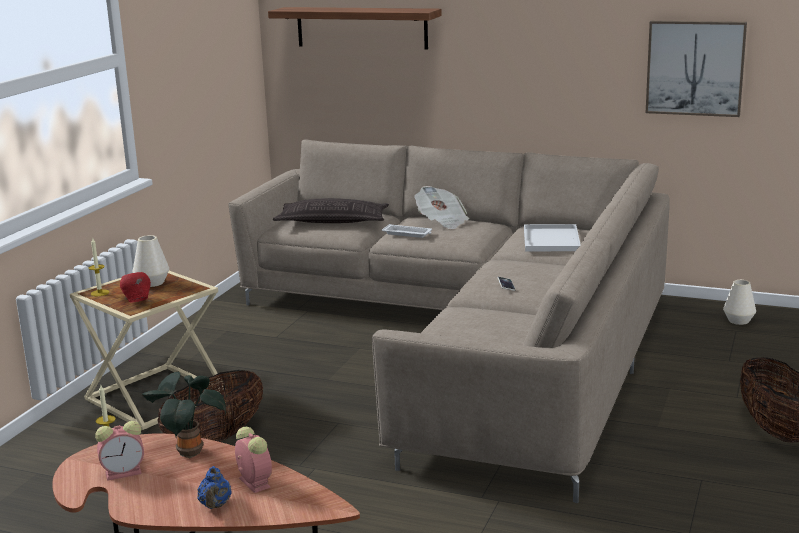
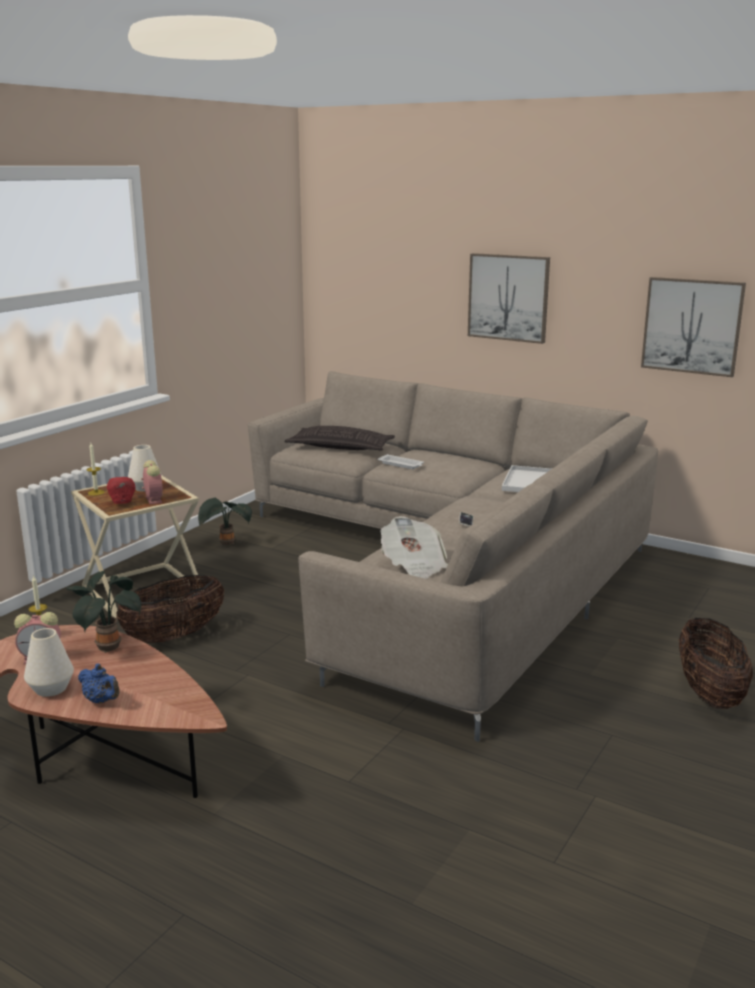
camera: 10 degrees right, 0 degrees up
blue teapot [198,466,231,509] -> blue teapot turned 60 degrees counterclockwise [78,664,120,704]
alarm clock [235,427,272,493] -> alarm clock moved to [141,460,163,505]
shelf [268,7,442,50] -> none
newspaper [414,186,469,230] -> newspaper moved to [380,516,448,579]
white vase [723,280,756,325] -> white vase moved to [24,628,74,697]
none -> potted plant [198,498,252,545]
none -> picture [468,253,550,344]

